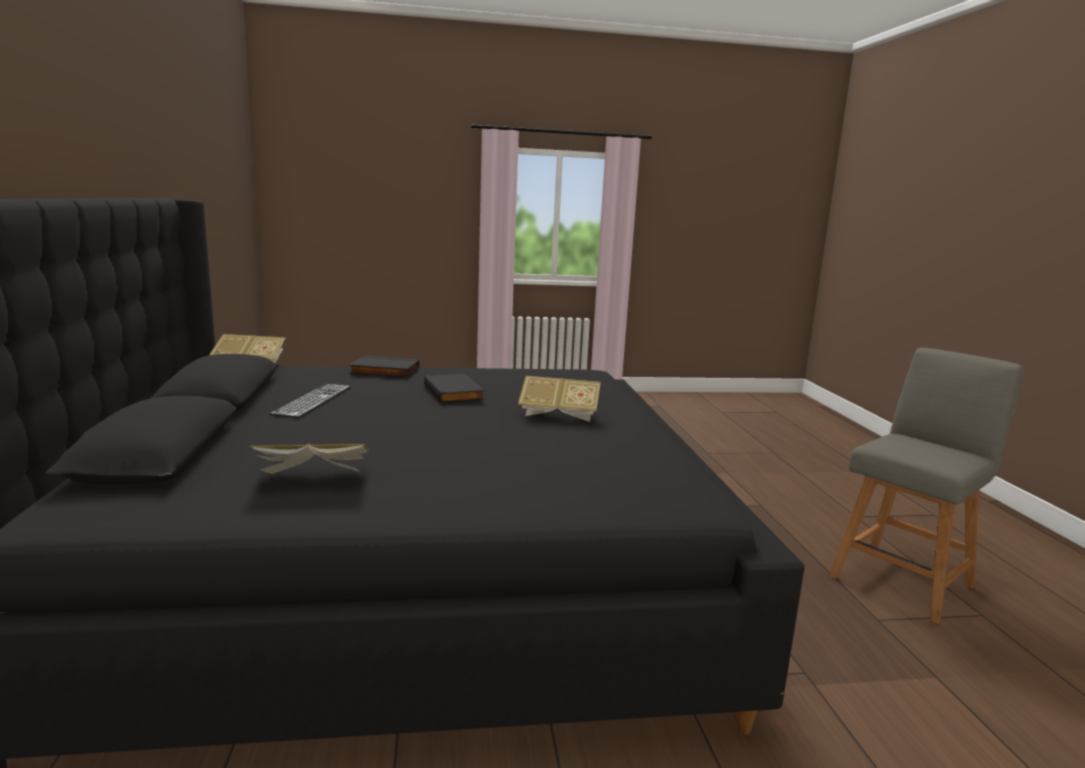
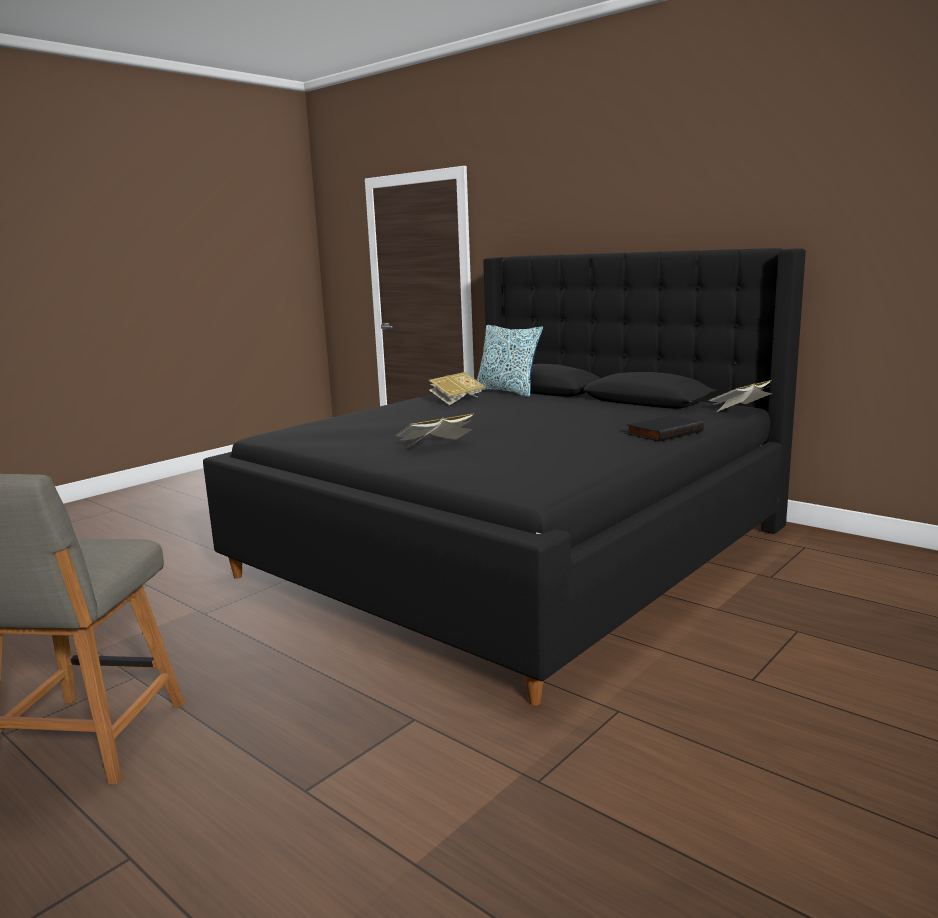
camera: 140 degrees right, 0 degrees up
keyboard [269,384,351,418] -> none
black book [424,374,484,404] -> none
none -> pillow [477,325,543,397]

